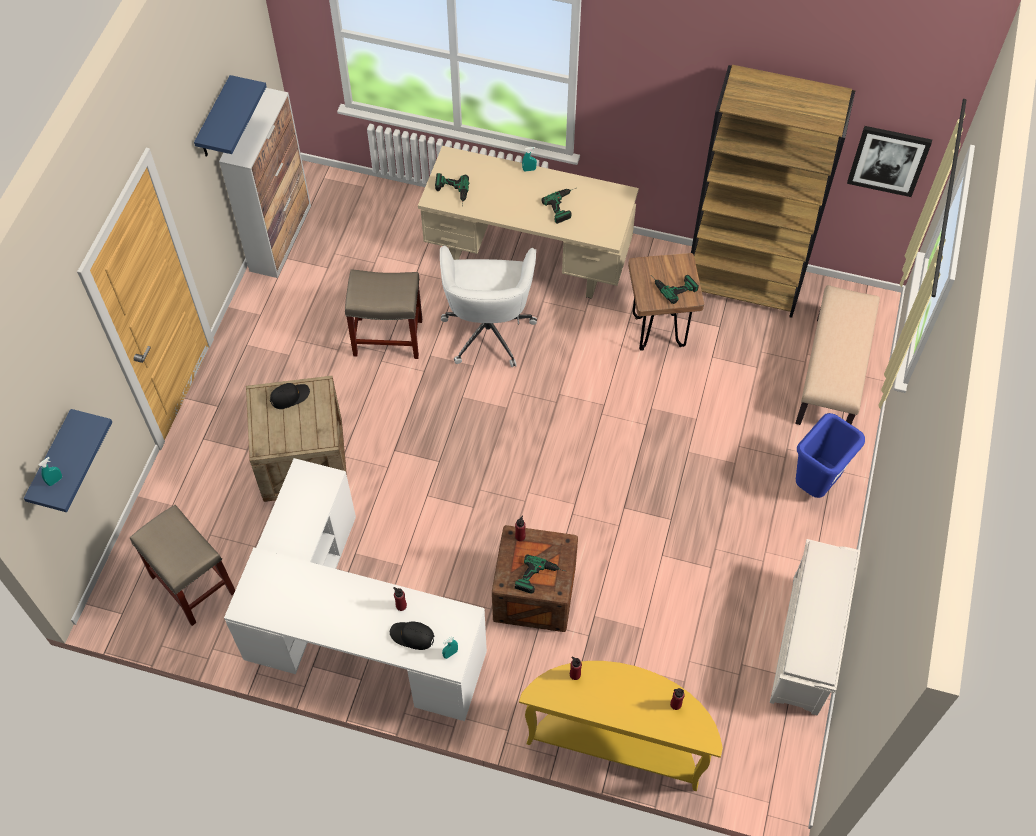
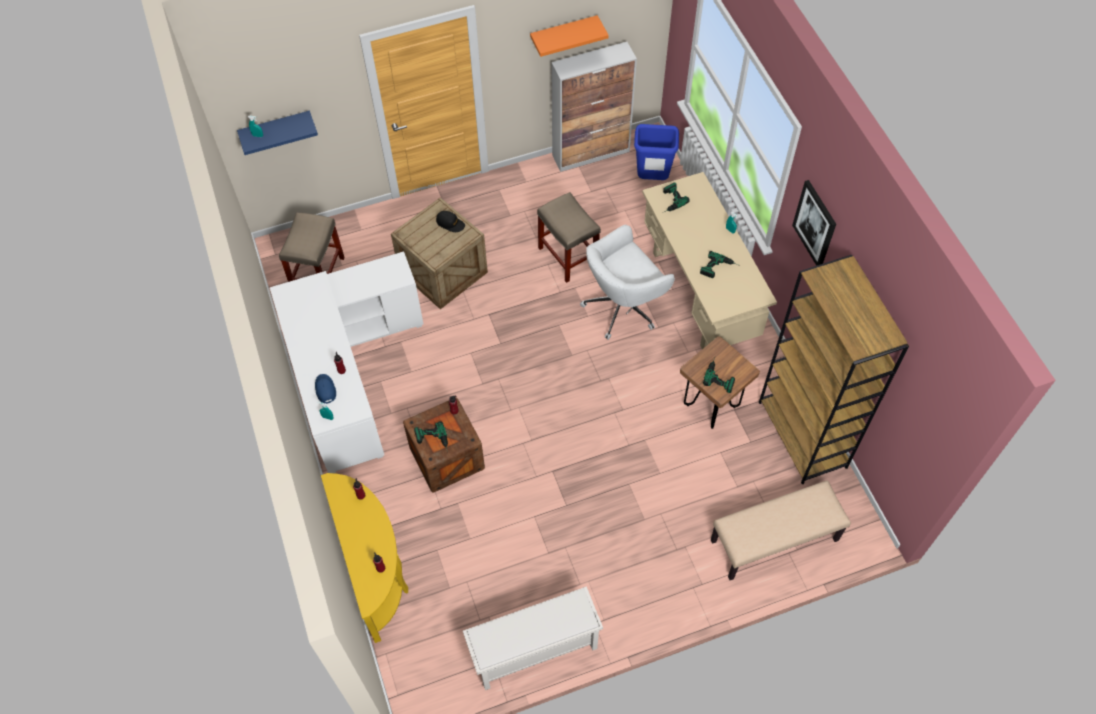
camera: 55 degrees right, 0 degrees up
blue shelf [194,75,267,157] -> orange shelf [530,15,609,57]
black cap [390,622,434,650] -> blue cap [315,374,336,404]
blue trash can [796,413,865,498] -> blue trash can moved to [634,124,679,180]
picture [847,126,932,197] -> picture moved to [792,180,836,266]

